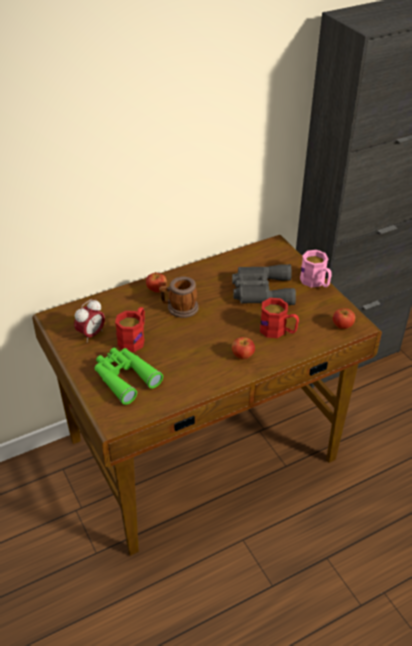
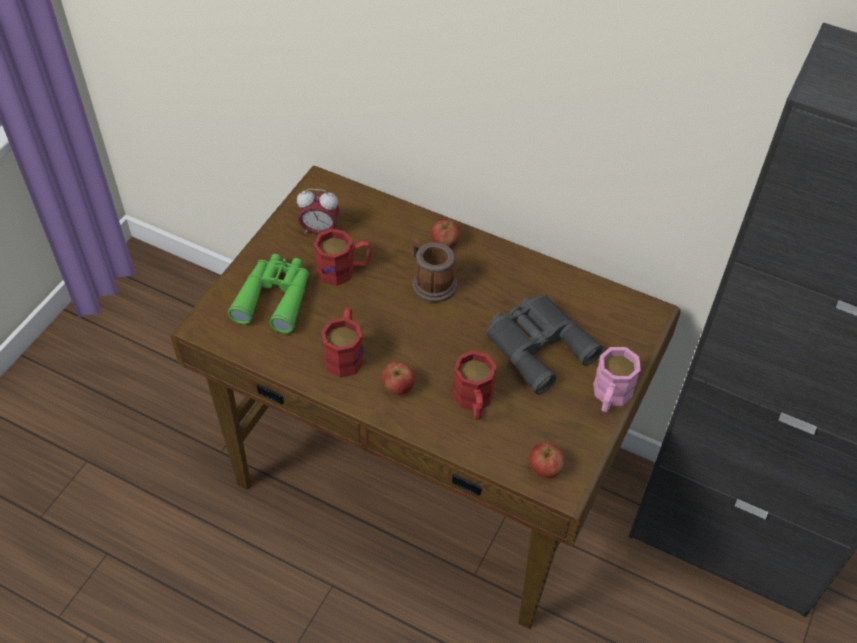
camera: 55 degrees right, 10 degrees up
none -> red mug [321,308,364,378]

